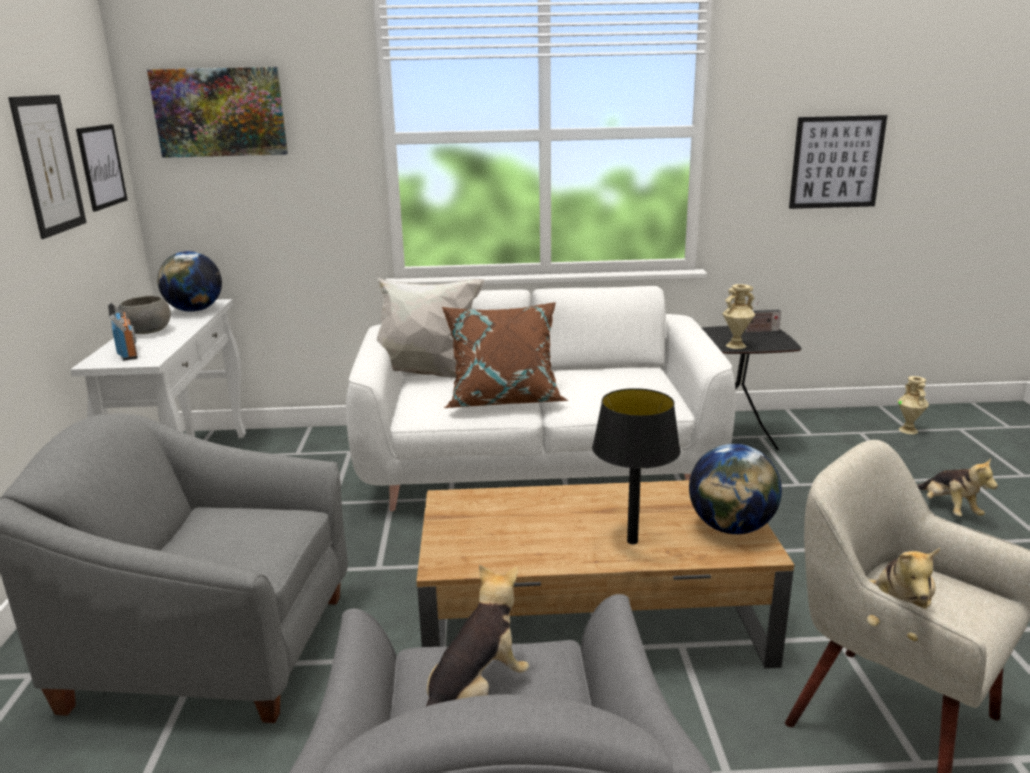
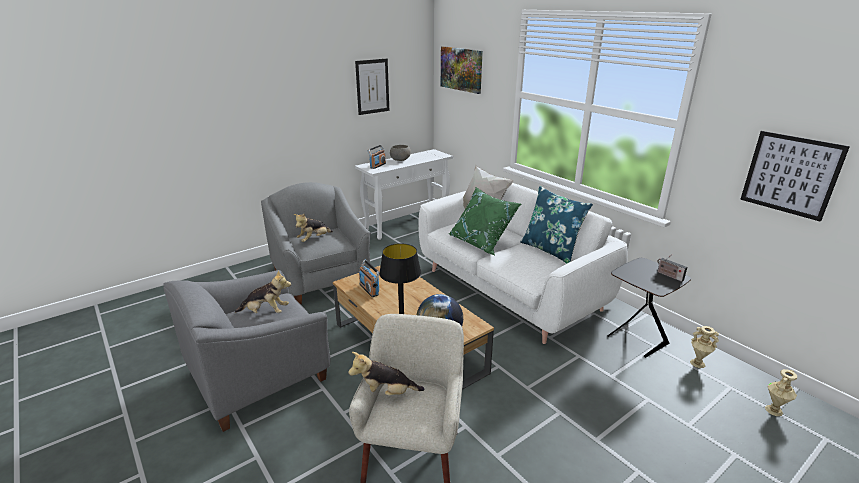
camera: 55 degrees right, 5 degrees up
picture [76,124,128,212] -> none
globe [157,251,222,312] -> none
brown pillow [442,302,569,408] -> green pillow [448,187,521,256]
beige vase [722,284,756,349] -> beige vase moved to [690,326,719,368]
plush toy [917,458,998,516] -> plush toy moved to [294,214,333,242]
none -> radio [359,259,379,297]
none -> blue pillow [520,186,593,264]

